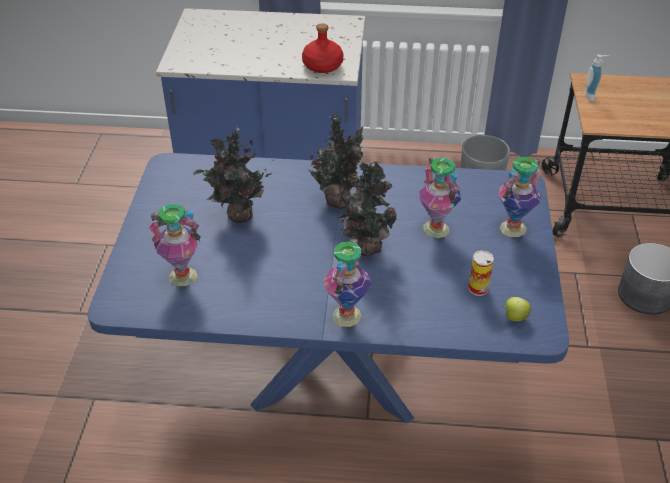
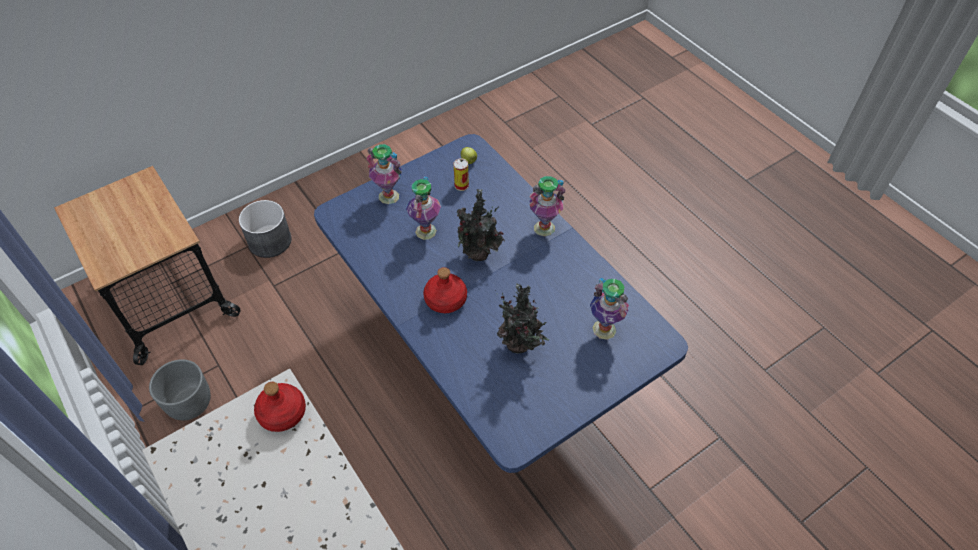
camera: 130 degrees left, 10 degrees up
potted plant [309,115,364,209] -> red bottle [423,267,467,313]
soap dispenser [584,55,609,101] -> none

